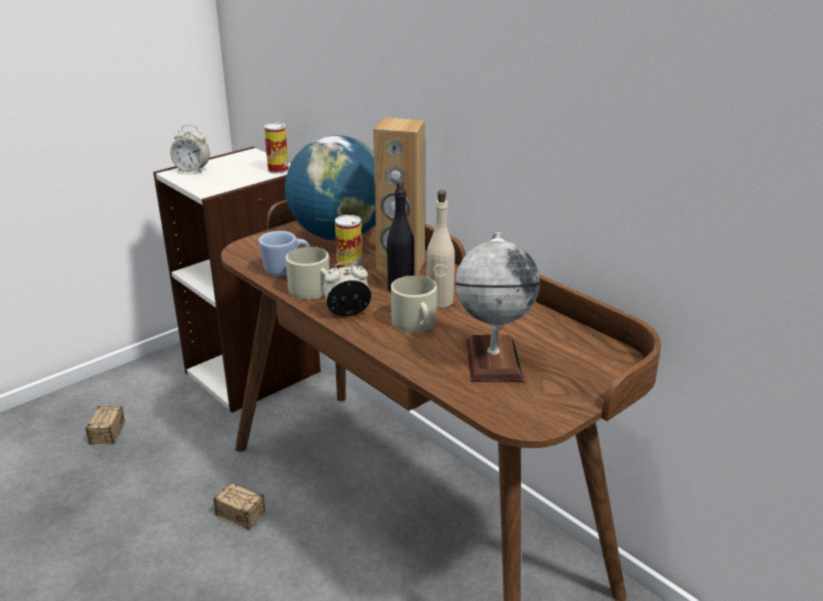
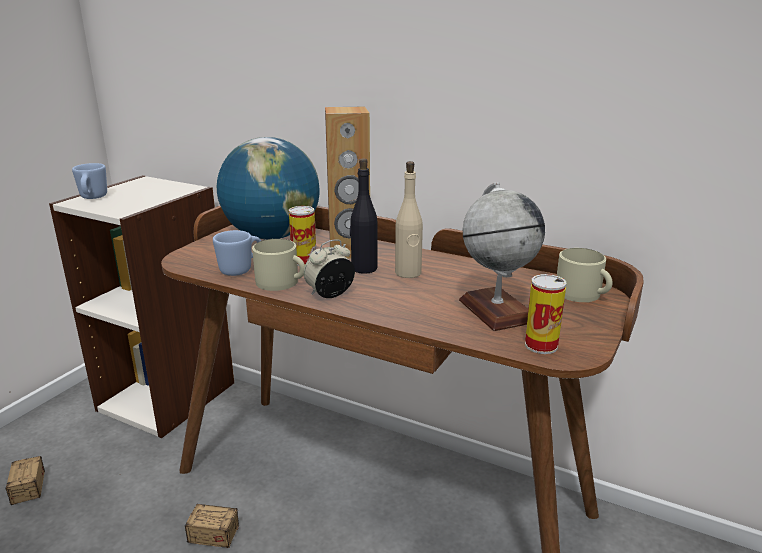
camera: 20 degrees left, 5 degrees down
alarm clock [170,125,210,173] -> blue mug [72,163,107,199]
can [264,122,289,174] -> can moved to [525,274,566,354]
beige mug [391,275,437,333] -> beige mug moved to [557,248,613,302]

